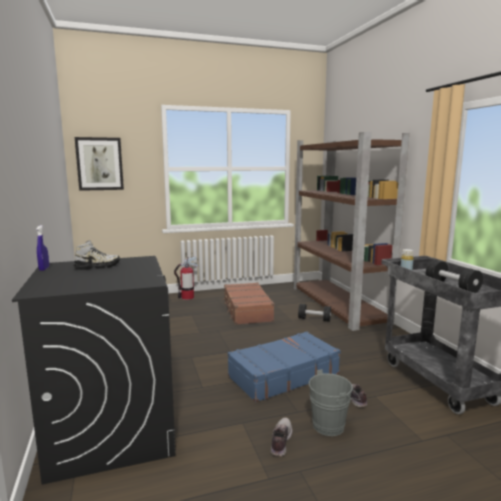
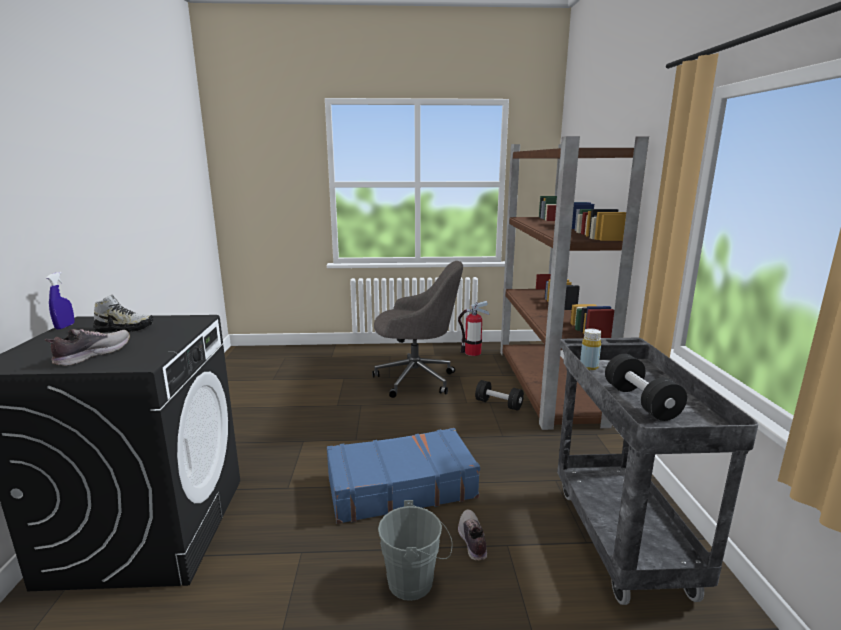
camera: 15 degrees right, 5 degrees up
picture [75,137,124,191] -> none
fire extinguisher [174,256,198,300] -> fire extinguisher moved to [458,301,489,356]
brown suitcase [222,282,275,325] -> grey office chair [372,261,463,398]
shoe [271,417,292,456] -> shoe moved to [44,329,130,366]

